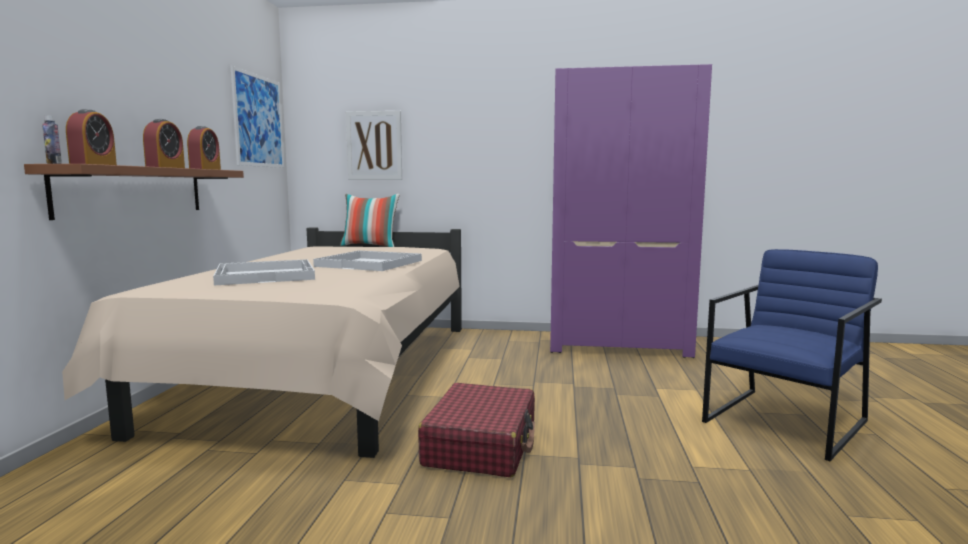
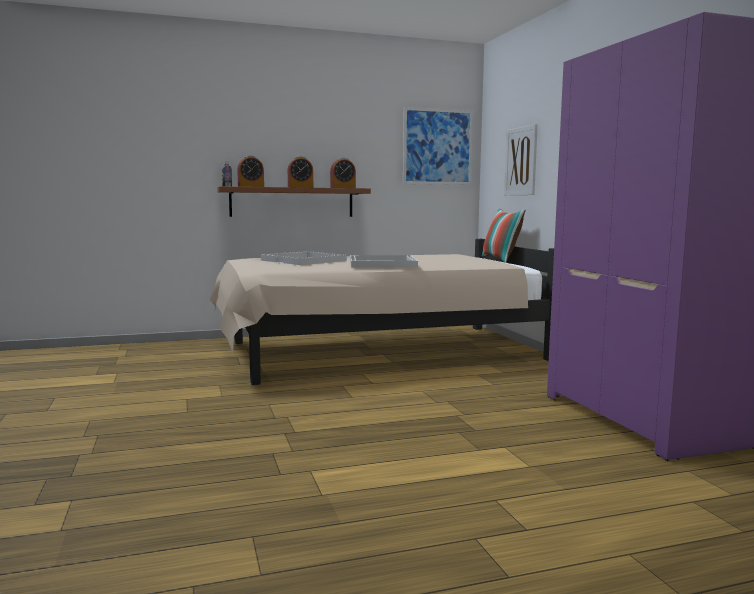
camera: 65 degrees right, 0 degrees up
red suitcase [418,383,535,477] -> none
blue armchair [702,249,882,461] -> none

